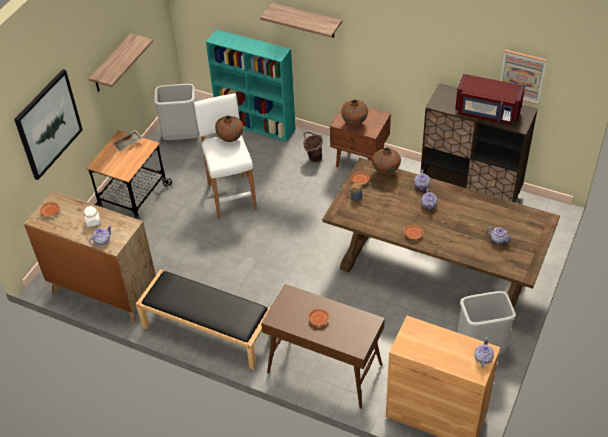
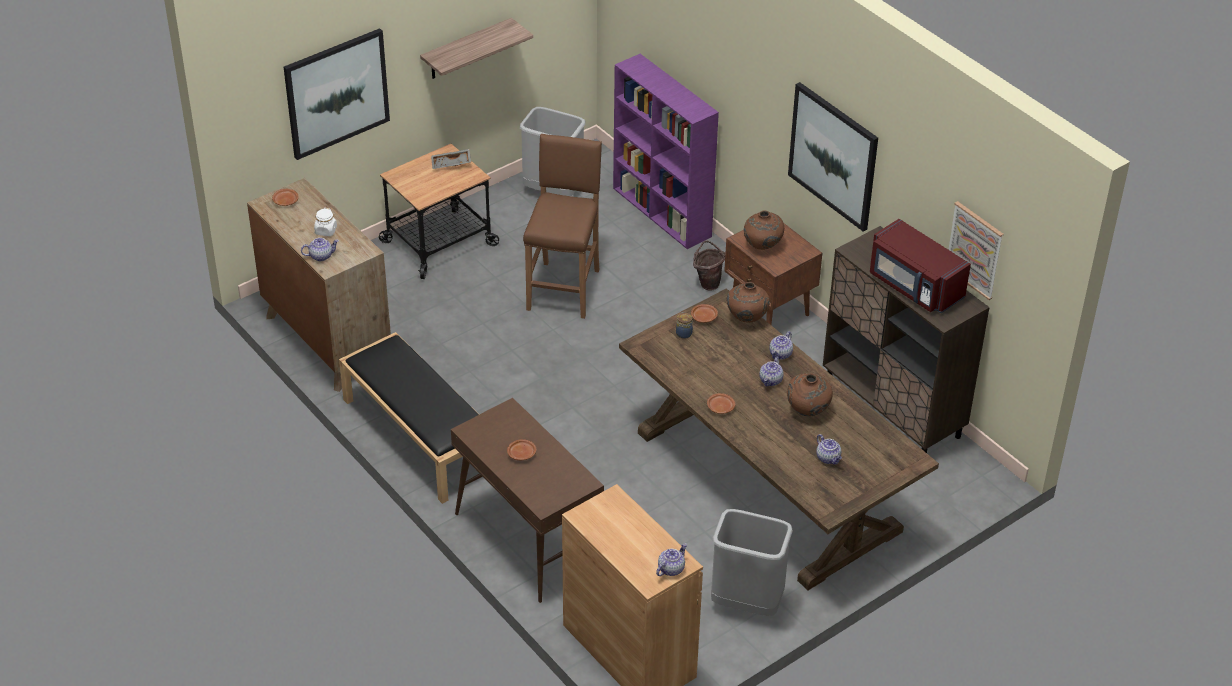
camera: 25 degrees right, 5 degrees down
white stool [194,93,257,219] -> brown stool [523,134,602,319]
turquoise bookcase [206,29,296,142] -> purple bookcase [613,54,719,249]
brown vase [215,115,243,142] -> brown vase moved to [787,373,833,416]
shelf [260,3,342,38] -> none
none -> picture [788,82,878,232]

